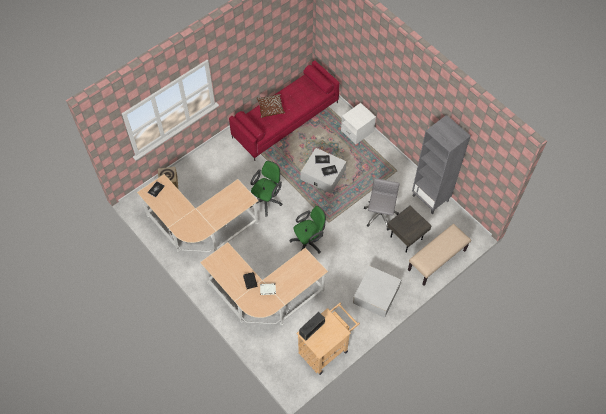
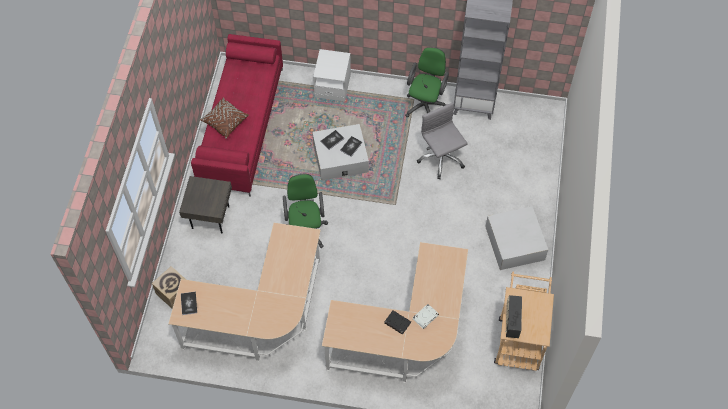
camera: 40 degrees left, 0 degrees up
green office chair [289,206,326,254] -> green office chair moved to [405,47,449,118]
grey side table [387,206,431,253] -> grey side table moved to [179,176,232,233]
beige bench [408,224,471,286] -> none

